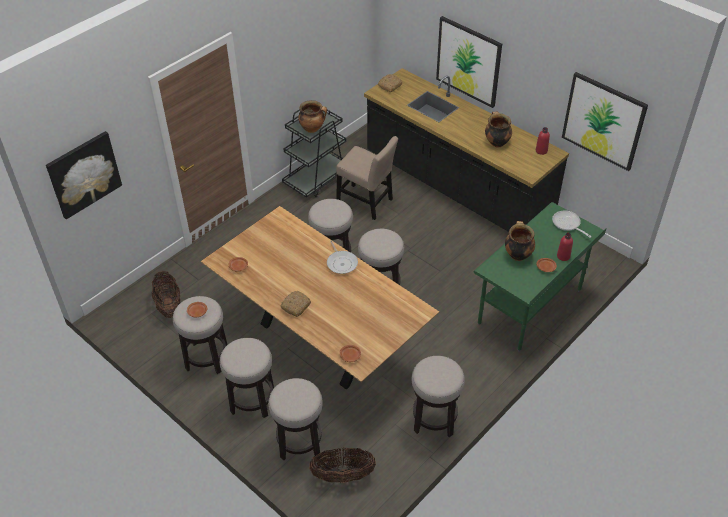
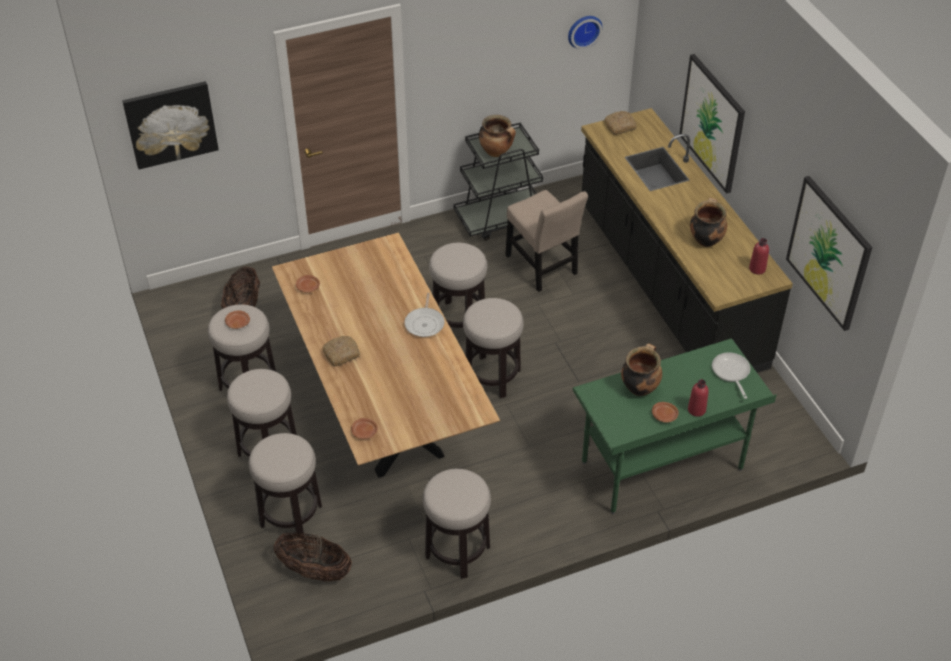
camera: 25 degrees right, 0 degrees up
none -> wall clock [568,16,603,49]

